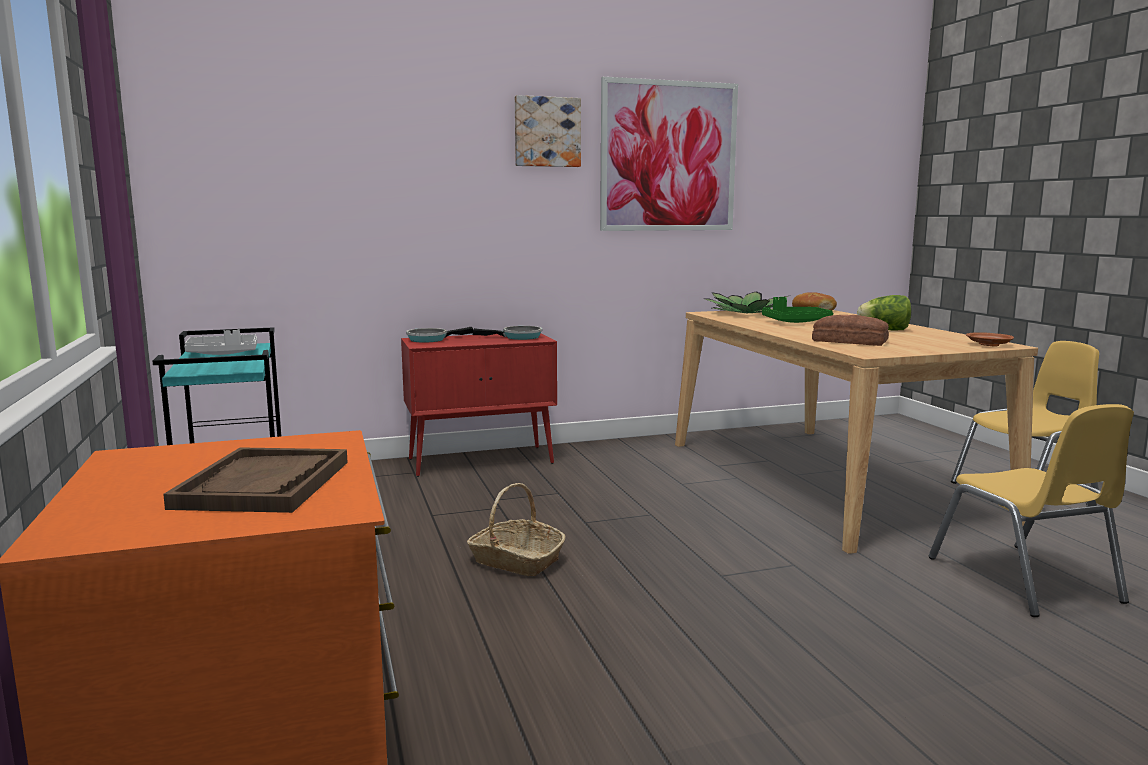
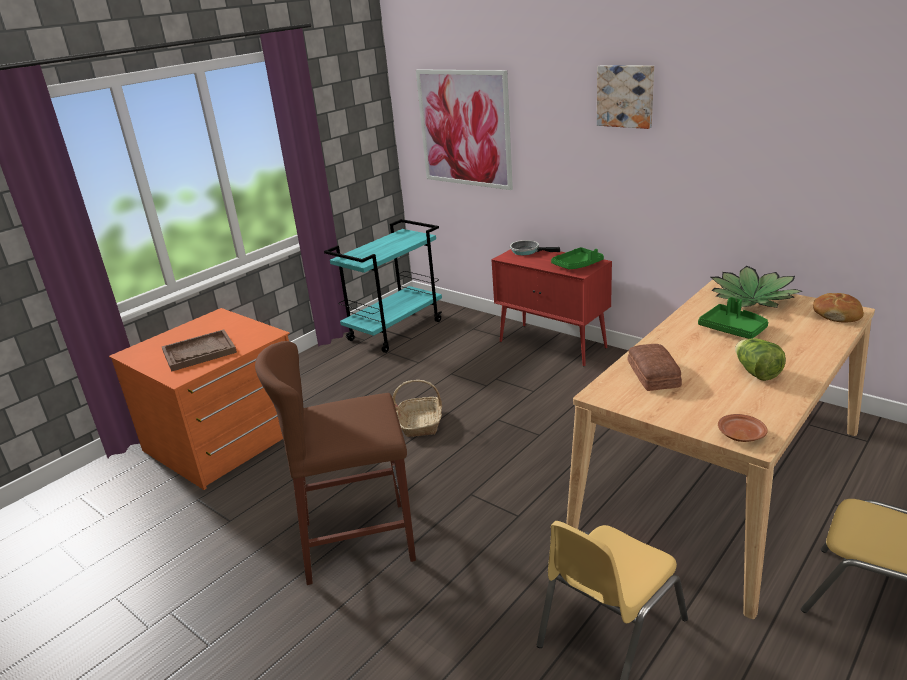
camera: 60 degrees right, 15 degrees up
grey tray [184,330,257,355] -> none
frying pan [473,326,542,340] -> green tray [551,247,604,269]
picture [600,77,738,231] -> picture moved to [416,69,513,190]
none -> brown stool [255,341,416,585]

